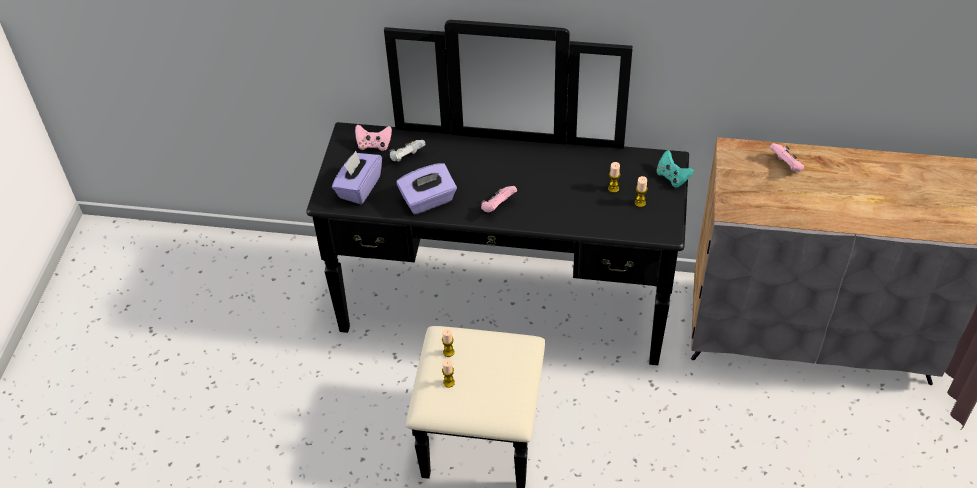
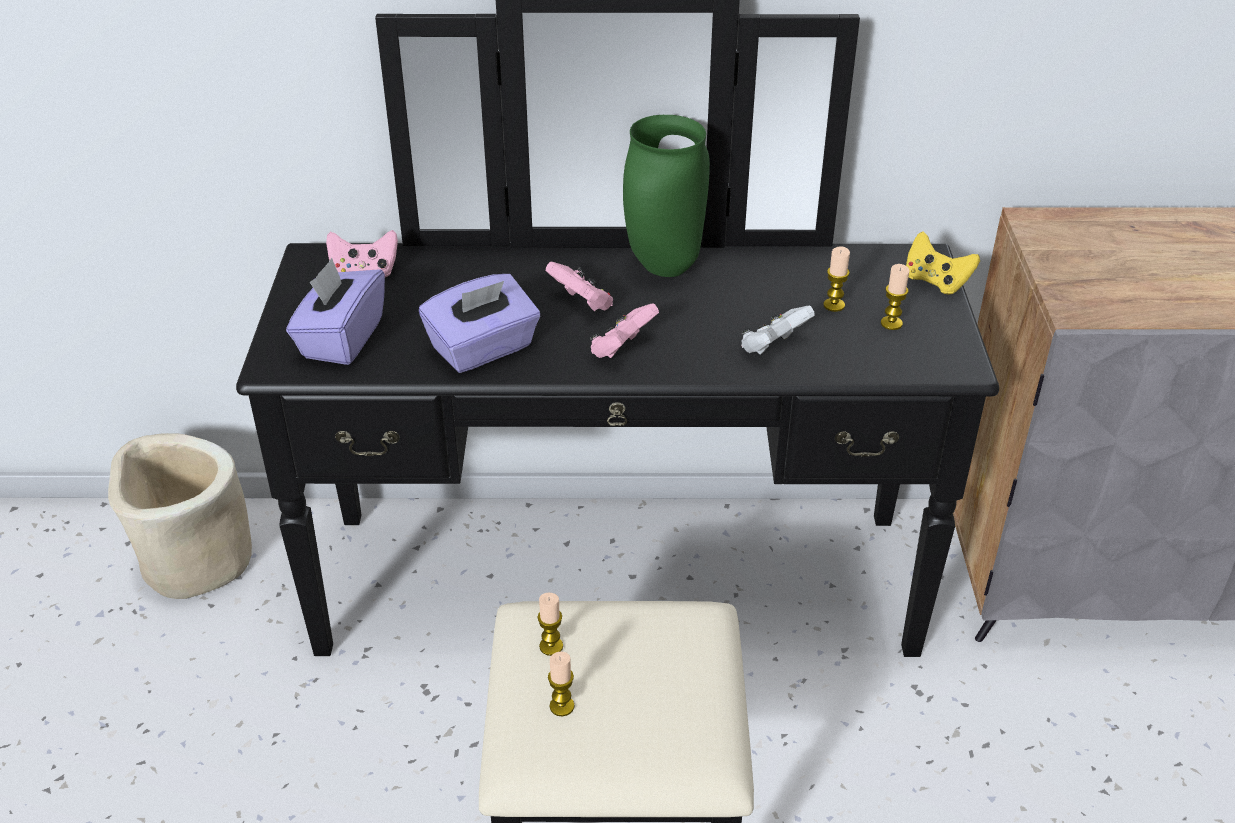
camera: 10 degrees left, 10 degrees down
white game controller [390,140,426,162] -> white game controller moved to [741,306,815,355]
turquoise game controller [656,150,694,187] -> yellow game controller [906,231,980,295]
pink game controller [769,143,804,172] -> pink game controller moved to [546,262,613,311]
none -> beige planter [108,433,252,599]
none -> green vase [623,115,710,277]

